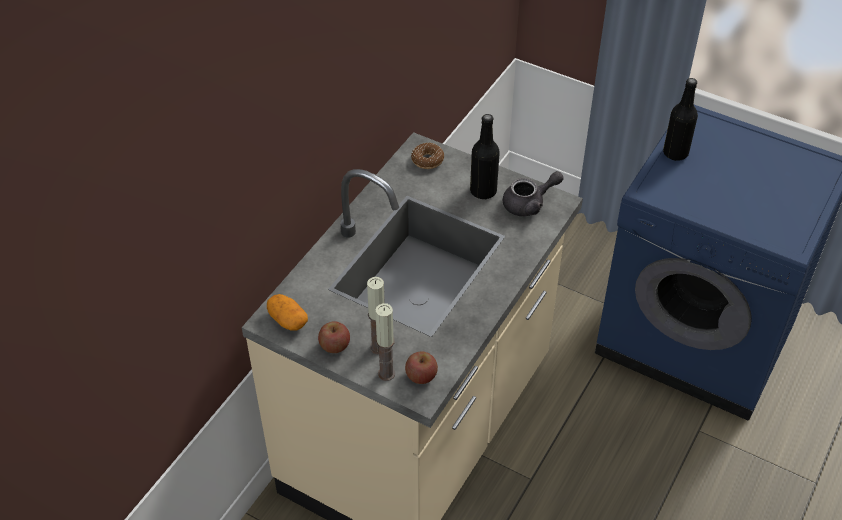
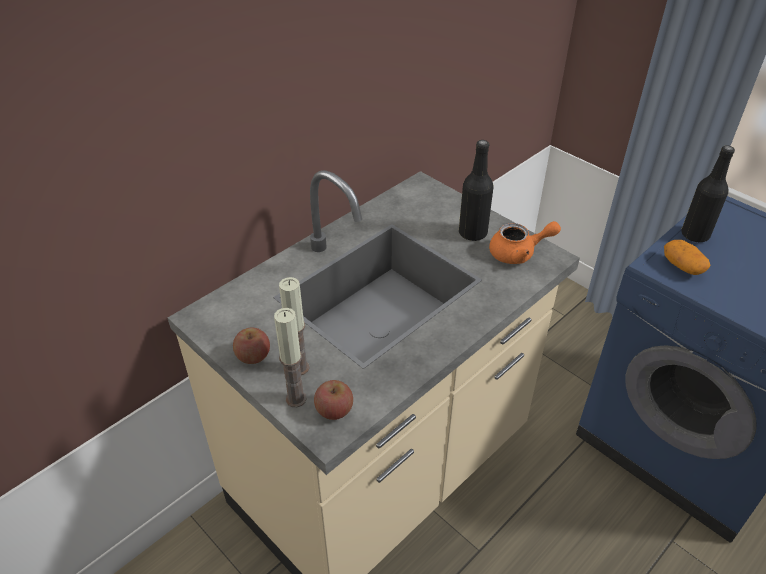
camera: 15 degrees right, 5 degrees down
potato [267,294,308,331] -> potato moved to [664,240,711,275]
donut [411,143,444,169] -> none
grey teapot [503,171,563,216] -> orange teapot [489,221,561,264]

